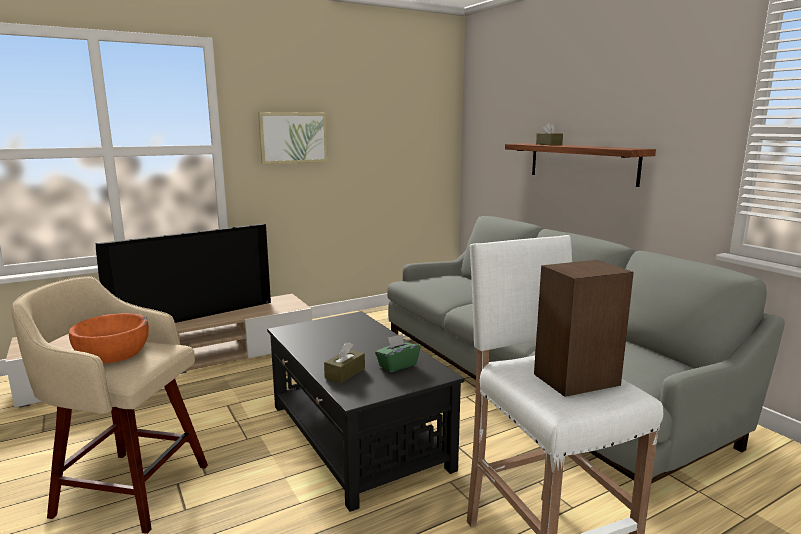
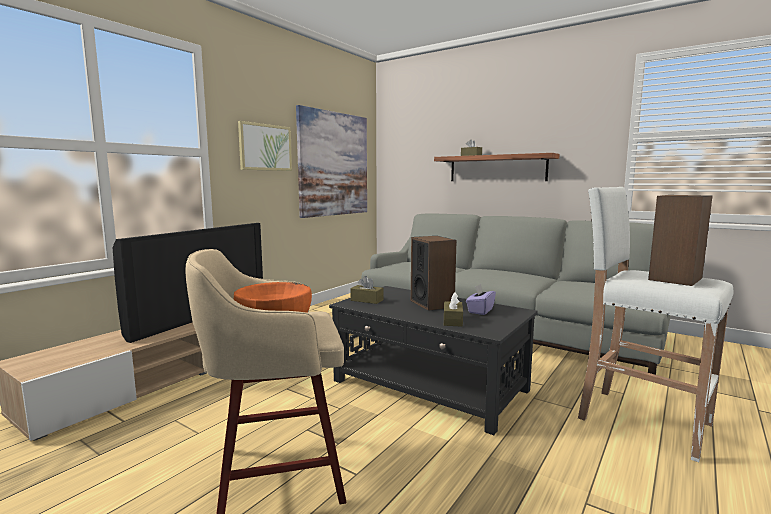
camera: 25 degrees left, 5 degrees down
green tissue box [375,334,421,372] -> purple tissue box [466,284,496,315]
none -> picture [296,105,367,218]
none -> brown tissue box [350,276,383,304]
none -> speaker [411,236,457,311]

